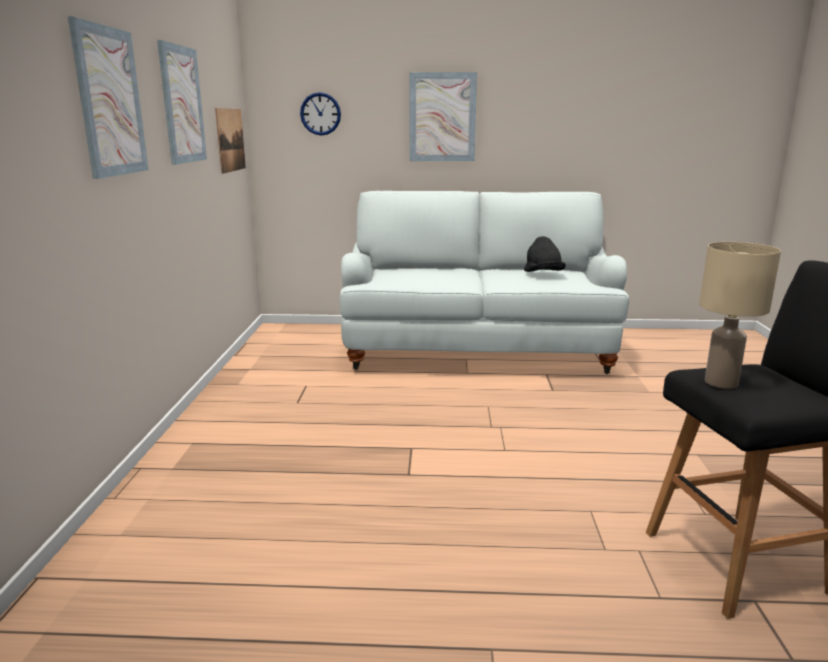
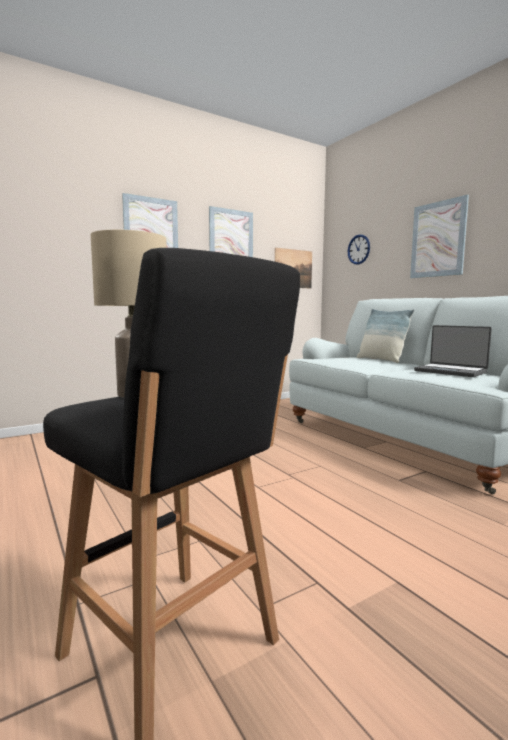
camera: 55 degrees right, 10 degrees down
black hat [524,236,566,272] -> laptop [414,325,492,377]
none -> pillow [357,309,414,363]

